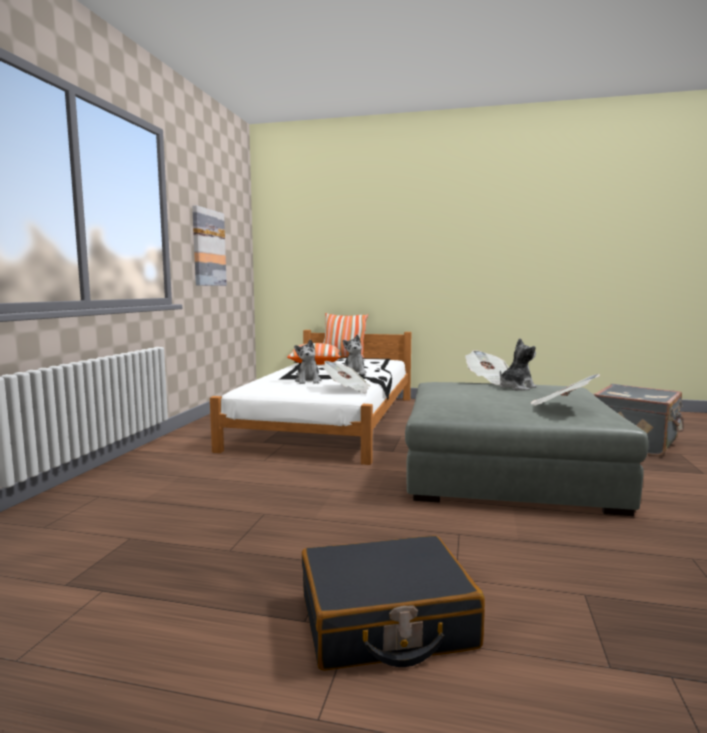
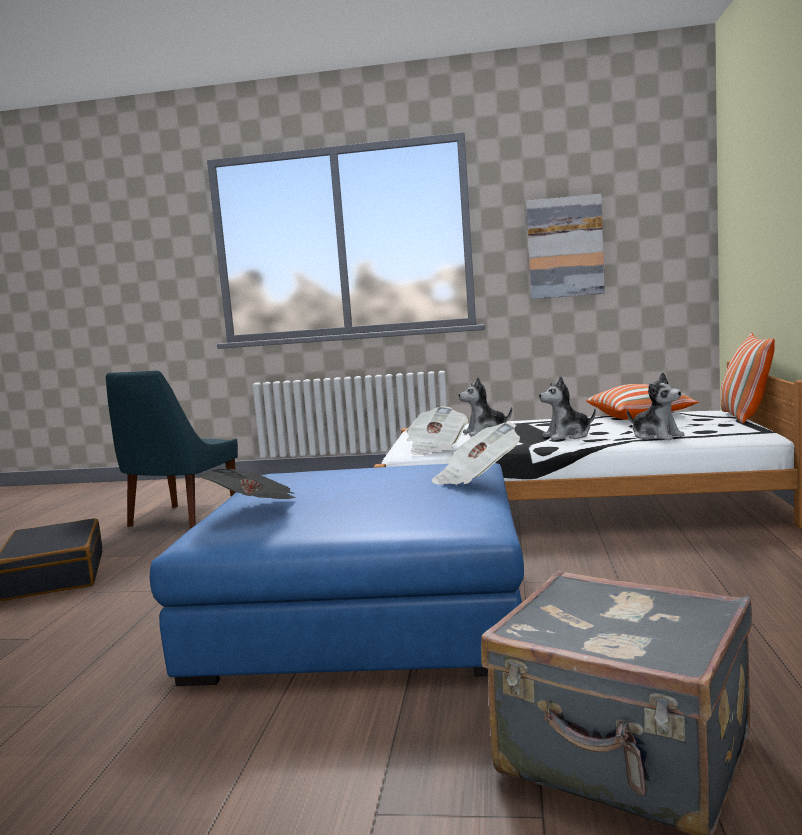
camera: 85 degrees right, 0 degrees up
grey ottoman [405,382,649,516] -> blue ottoman [150,463,524,686]
plush toy [500,338,537,391] -> plush toy moved to [627,372,685,440]
none -> blue chair [106,370,238,529]

